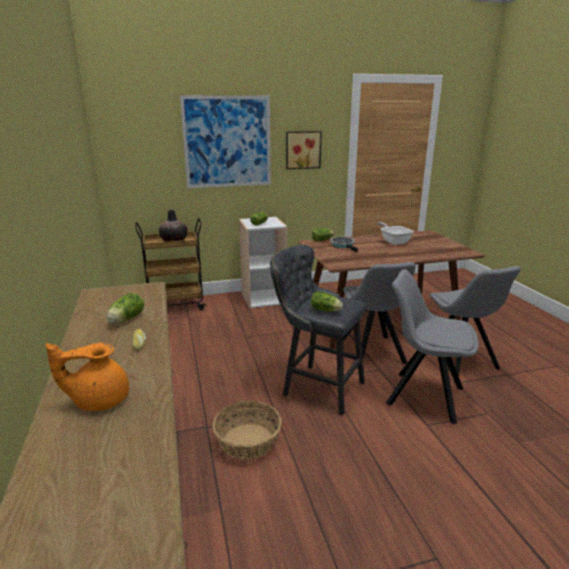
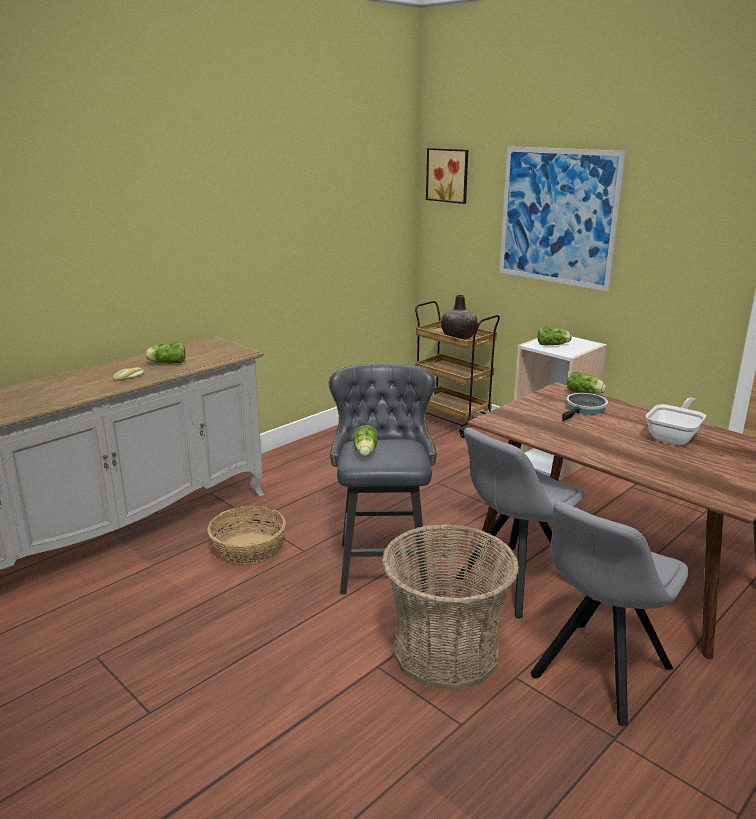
camera: 60 degrees right, 0 degrees up
orange teapot [45,343,129,411] -> none
picture [286,131,322,169] -> picture moved to [426,148,468,204]
grey chair [386,269,479,424] -> basket [382,524,519,691]

